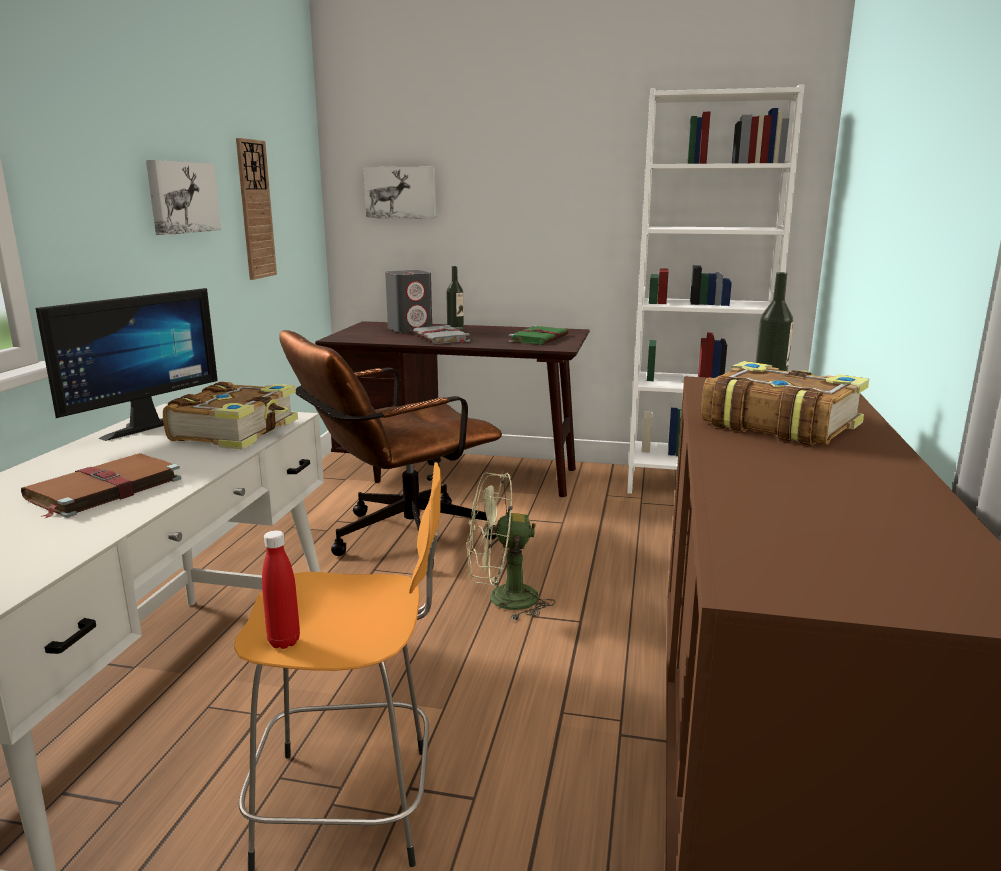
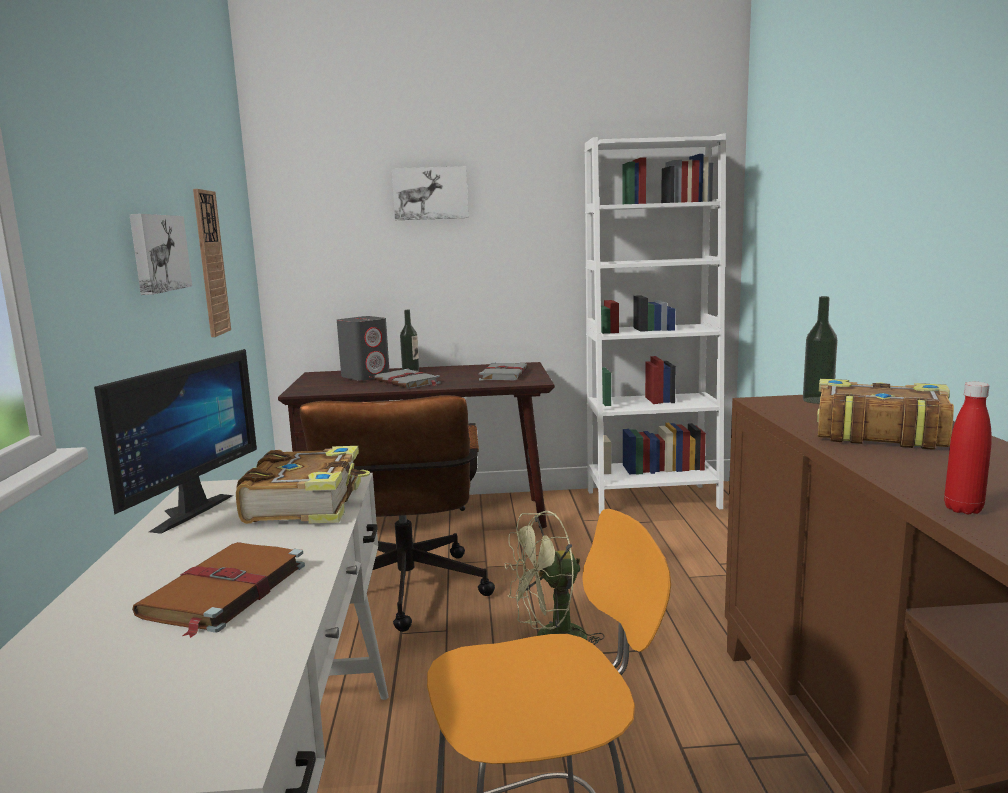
camera: 15 degrees left, 5 degrees down
red bottle [262,530,300,649] -> red bottle moved to [944,382,992,514]
brown office chair [279,330,502,566] -> brown office chair turned 45 degrees counterclockwise [300,395,495,632]
picture [364,167,436,219] -> picture moved to [392,166,468,220]
green book [509,326,568,345] -> grey book [479,362,528,381]

